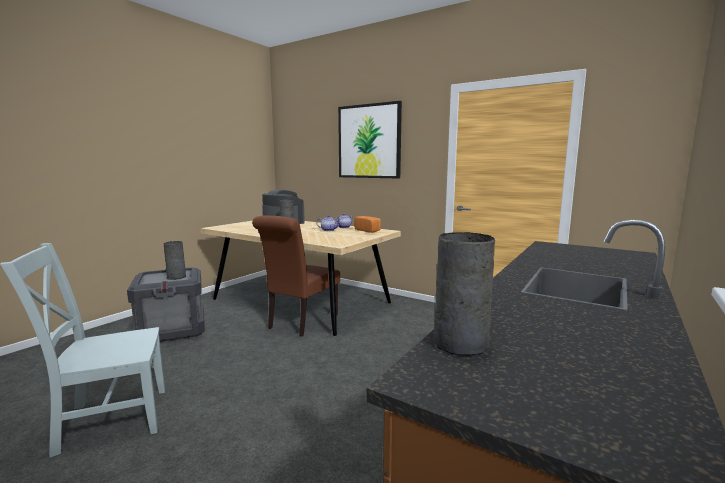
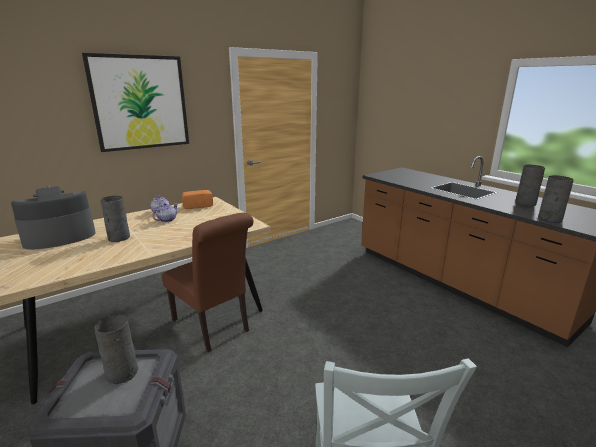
camera: 70 degrees left, 10 degrees up
none -> grey vase [515,165,545,206]

